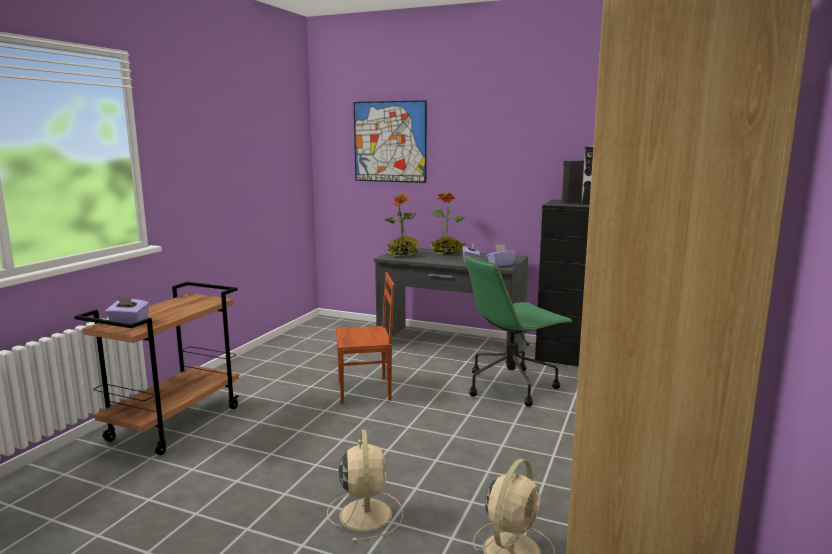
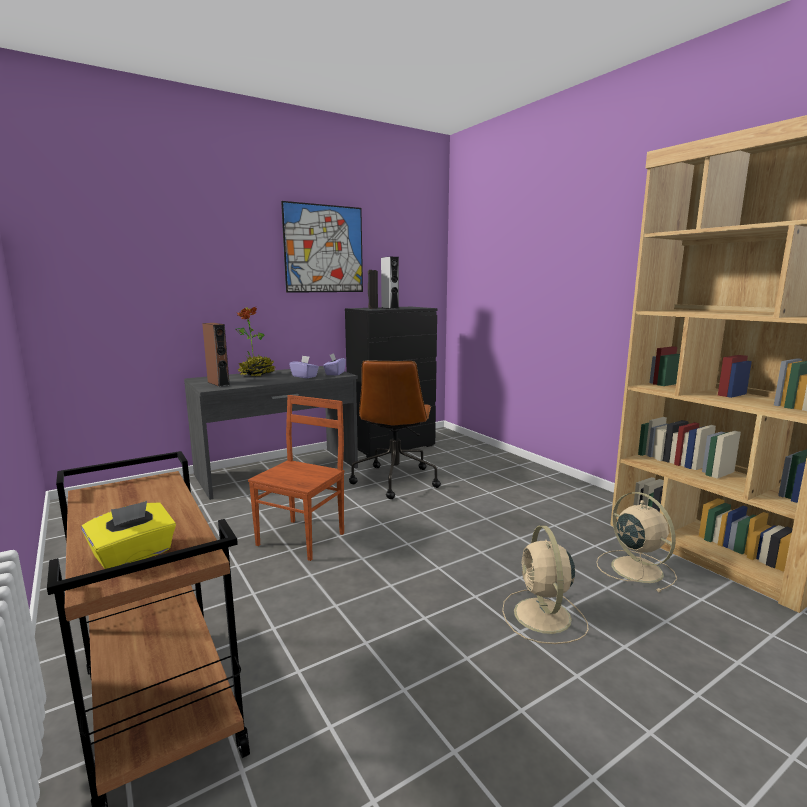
camera: 55 degrees left, 0 degrees up
purple tissue box [105,296,149,324] -> yellow tissue box [82,501,176,569]
beige fan [327,430,403,542] -> beige fan turned 120 degrees counterclockwise [502,525,589,644]
picture [354,100,427,183] -> picture moved to [281,201,363,293]
potted plant [384,192,419,257] -> brown speaker [202,323,230,387]
green office chair [464,255,572,407] -> brown office chair [349,360,441,499]

